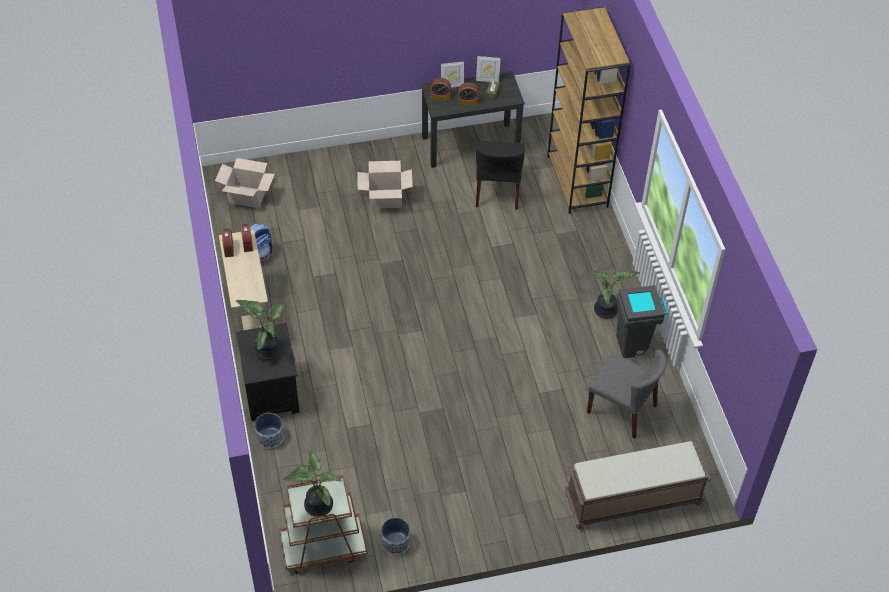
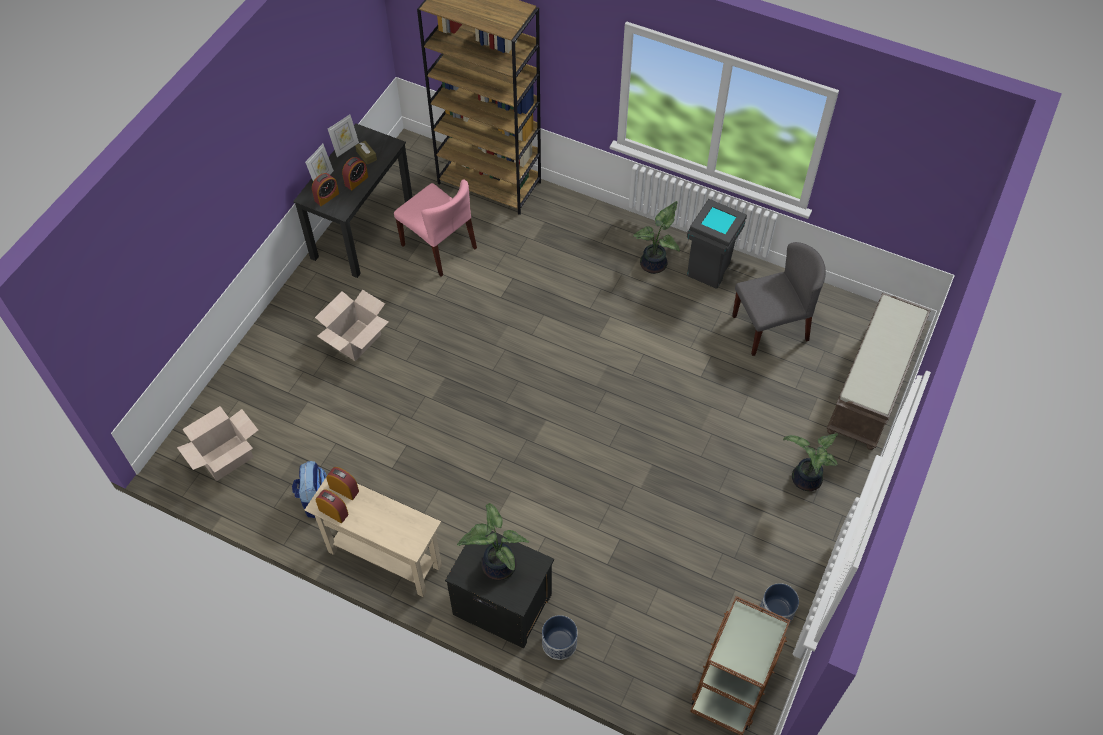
camera: 50 degrees left, 5 degrees up
potted plant [283,451,342,517] -> potted plant moved to [783,433,838,491]
black chair [476,141,525,210] -> pink chair [394,180,477,277]

